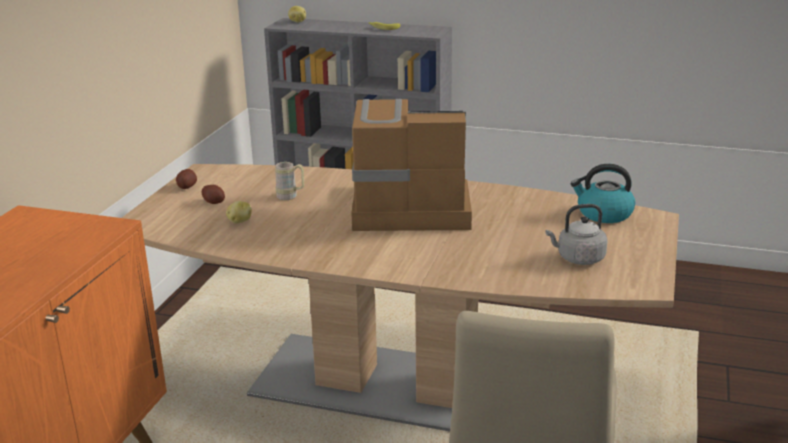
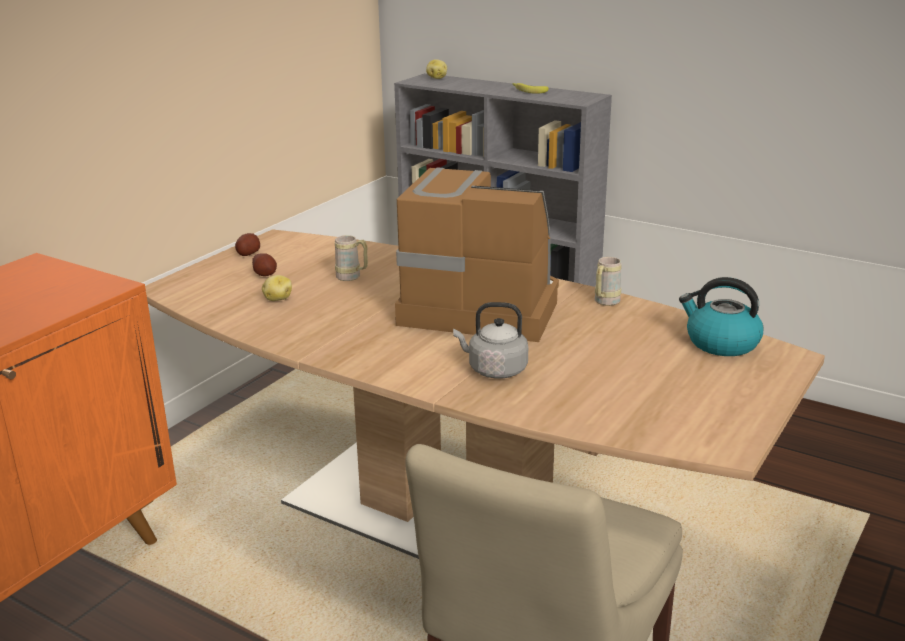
camera: 15 degrees right, 0 degrees up
grey kettle [545,204,608,265] -> grey kettle moved to [453,302,528,379]
none -> beige mug [595,257,621,306]

